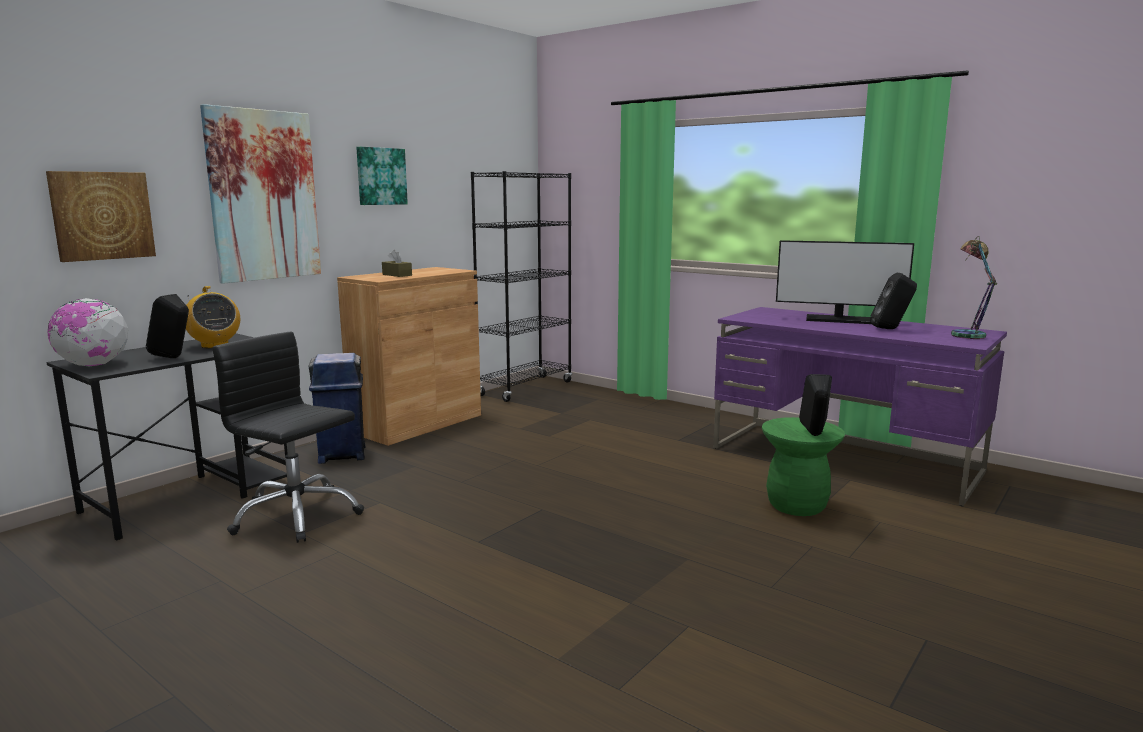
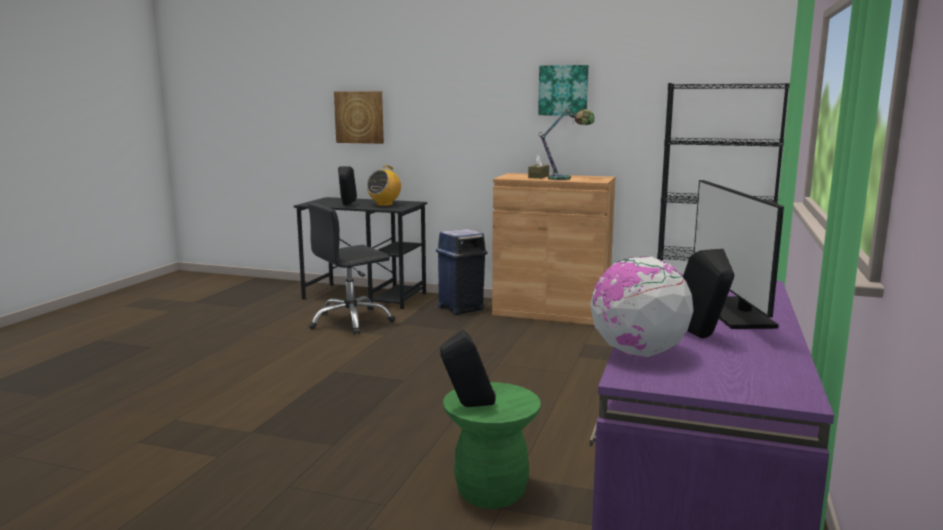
camera: 70 degrees right, 0 degrees up
globe [47,298,128,366] -> globe moved to [590,256,694,357]
picture [200,104,321,284] -> none
black office chair [212,332,364,543] -> black office chair turned 135 degrees counterclockwise [308,202,395,335]
table lamp [951,236,997,339] -> table lamp moved to [538,105,594,180]

